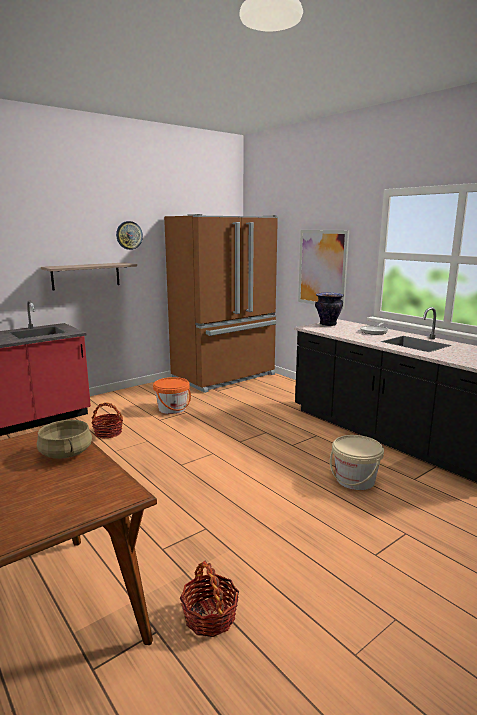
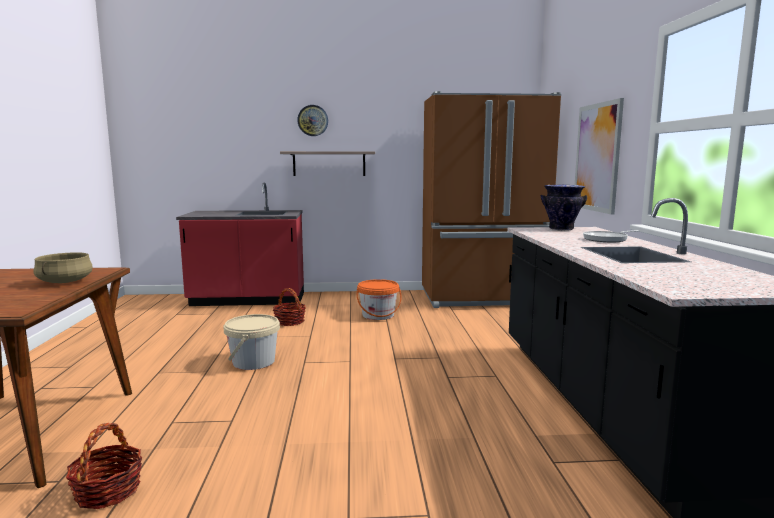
camera: 35 degrees right, 5 degrees down
wall clock [116,221,143,250] -> wall clock moved to [297,105,328,136]
beige bucket [330,435,384,490] -> beige bucket moved to [224,314,280,370]

